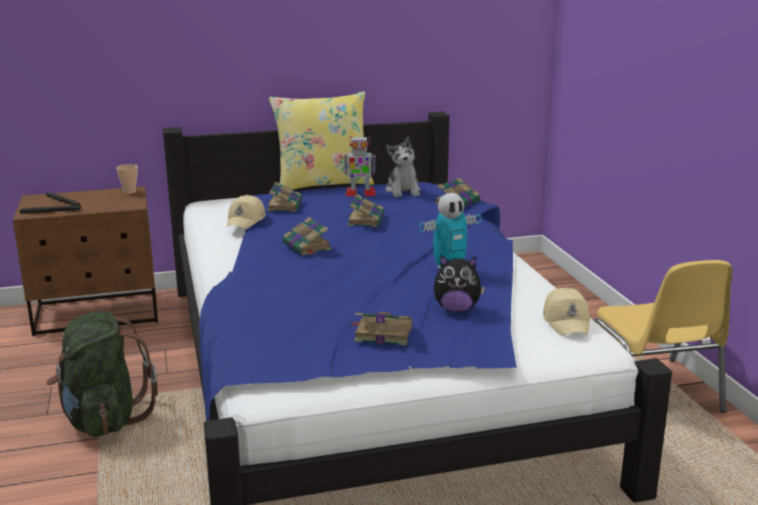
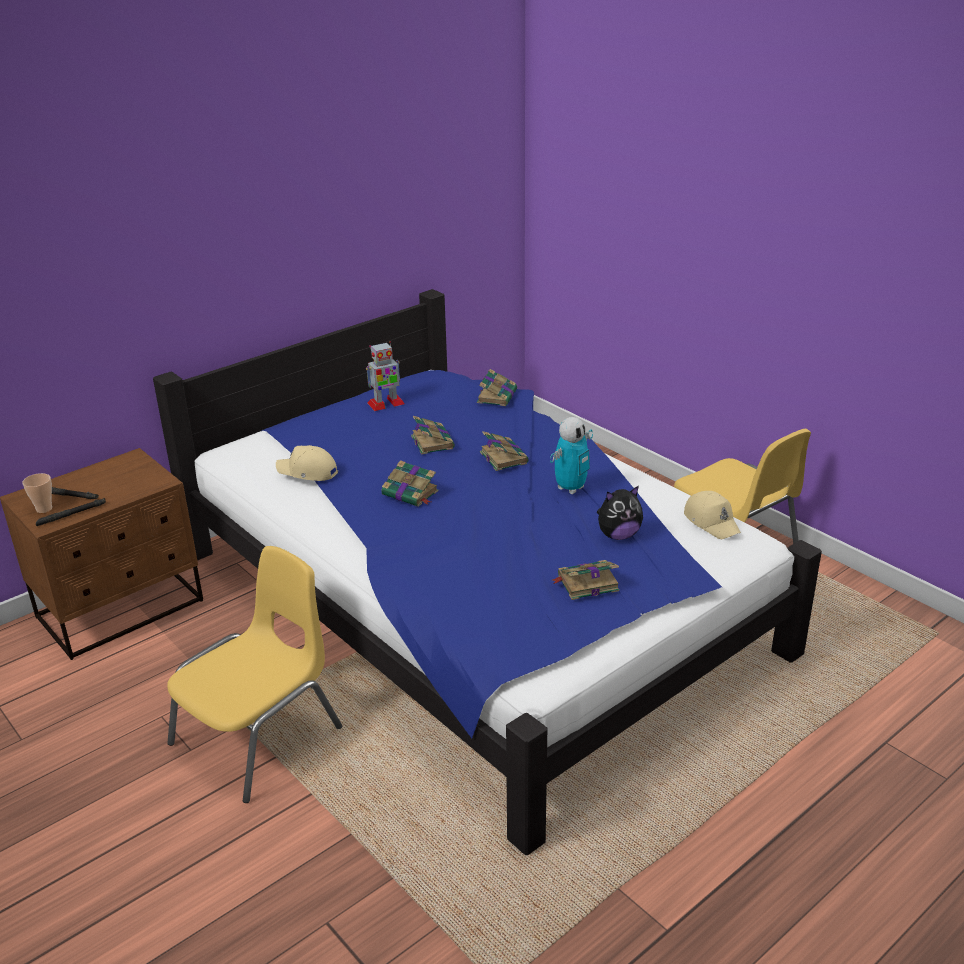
camera: 25 degrees left, 10 degrees up
green backpack [46,311,158,437] -> yellow chair [167,546,343,803]
cup [116,164,138,194] -> cup moved to [22,473,52,513]
beige cap [227,195,266,229] -> beige cap turned 120 degrees clockwise [276,445,338,481]
book [267,182,302,212] -> book moved to [480,431,529,471]
yellow pillow [269,91,374,190] -> none
plush toy [385,137,421,197] -> none

